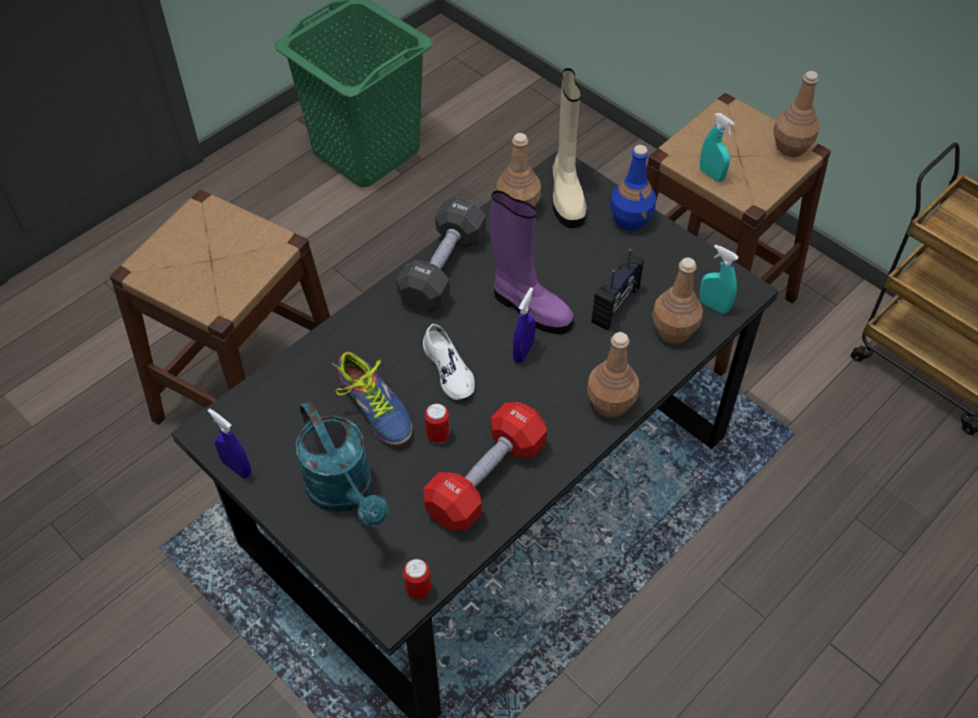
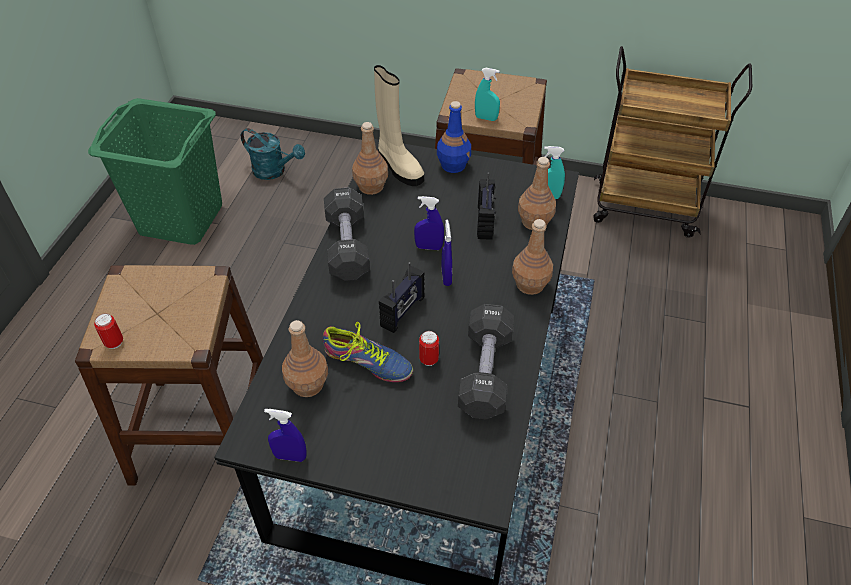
camera: 30 degrees left, 5 degrees down
turquoise watering can [295,401,388,526] -> turquoise watering can moved to [241,128,305,180]
can [403,559,431,599] -> can moved to [94,314,123,349]
white shoe [423,324,475,400] -> radio [379,262,425,333]
red dumbbell [423,402,547,531] -> black dumbbell [458,304,514,419]
purple boot [490,190,574,334] -> blue spray bottle [414,196,444,250]
brown bottle [774,71,819,157] -> brown bottle moved to [282,320,328,397]

